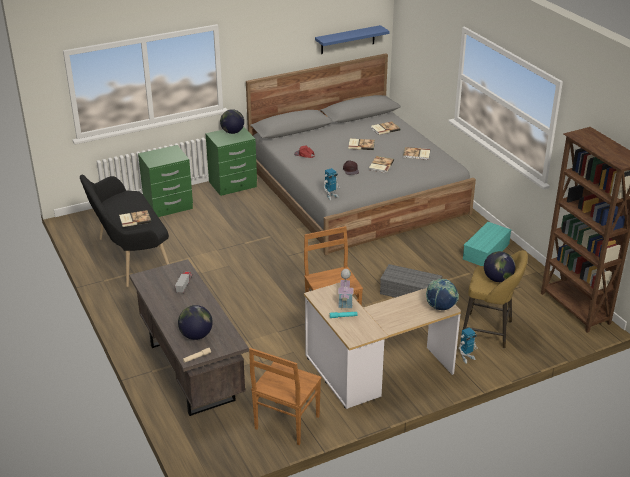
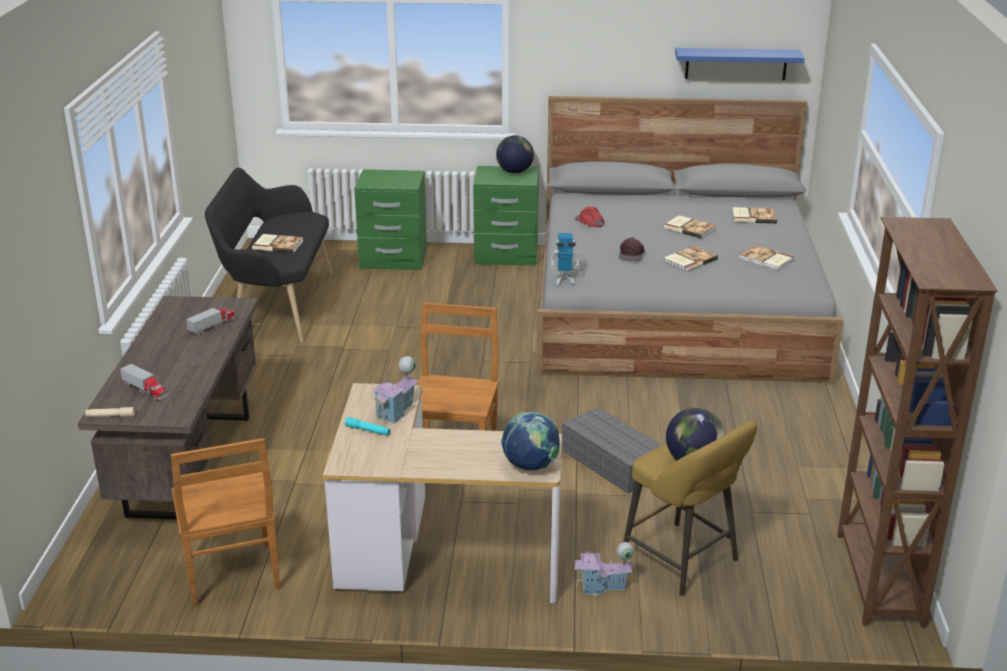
camera: 30 degrees right, 5 degrees down
globe [178,305,213,340] -> toy truck [120,364,168,400]
brown chair [249,348,322,445] -> brown chair turned 75 degrees counterclockwise [171,438,280,607]
toy robot [458,327,478,364] -> toy house [575,541,634,596]
turquoise storage box [463,222,511,266] -> none

